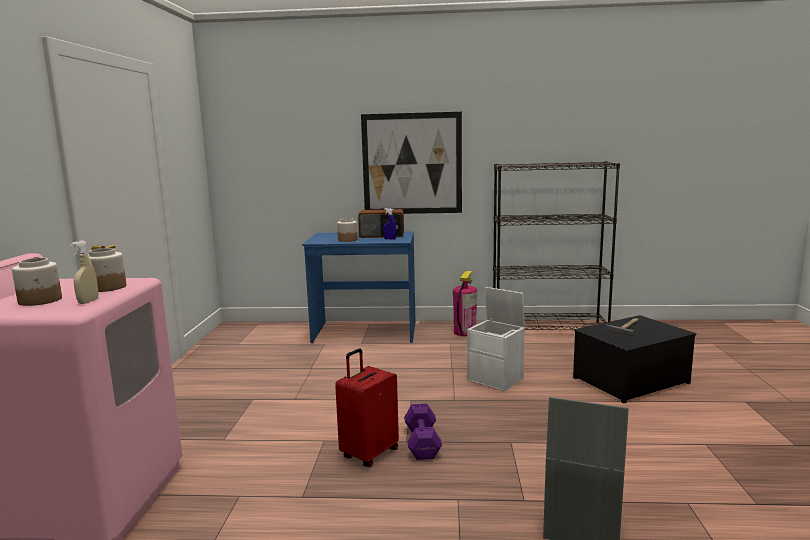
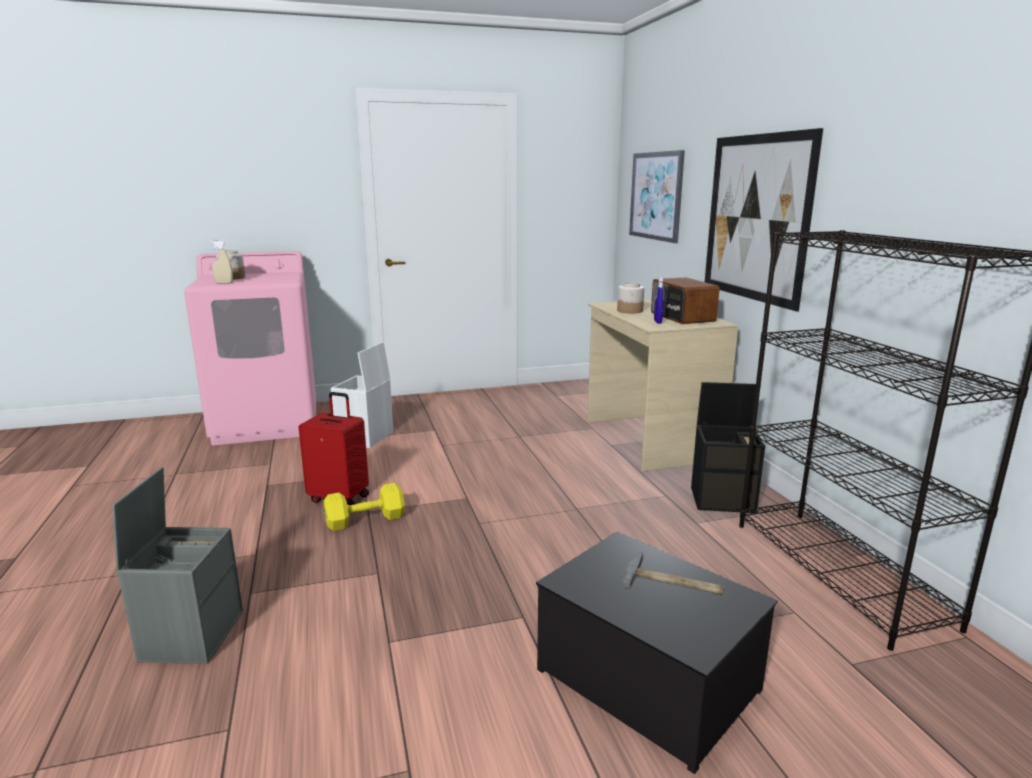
camera: 70 degrees right, 5 degrees up
jar [88,248,126,292] -> none
blue desk [302,232,415,343] -> beige desk [587,299,738,471]
purple dumbbell [404,404,442,460] -> yellow dumbbell [324,483,405,531]
fire extinguisher [453,271,478,336] -> black storage box [691,382,765,513]
white storage box [467,287,525,391] -> white storage box moved to [331,342,393,448]
none -> picture [629,150,685,243]

